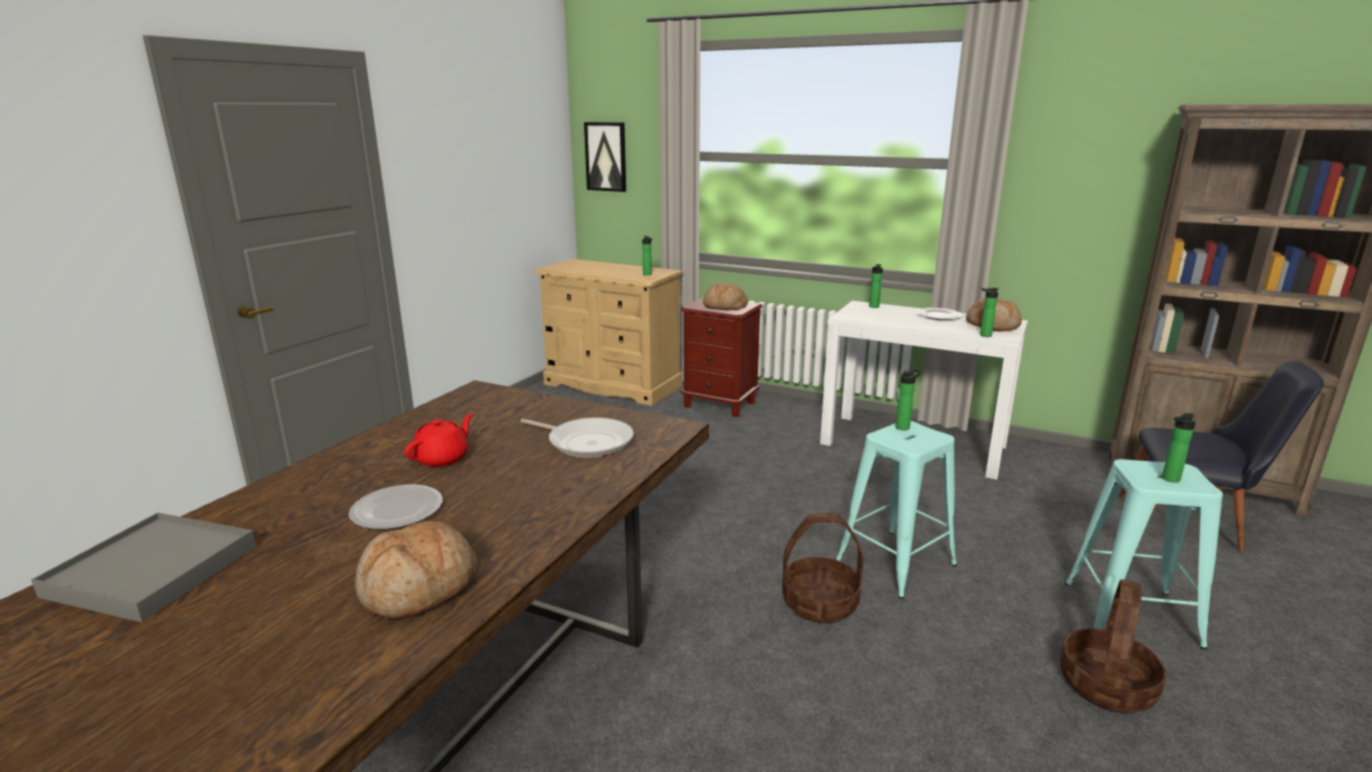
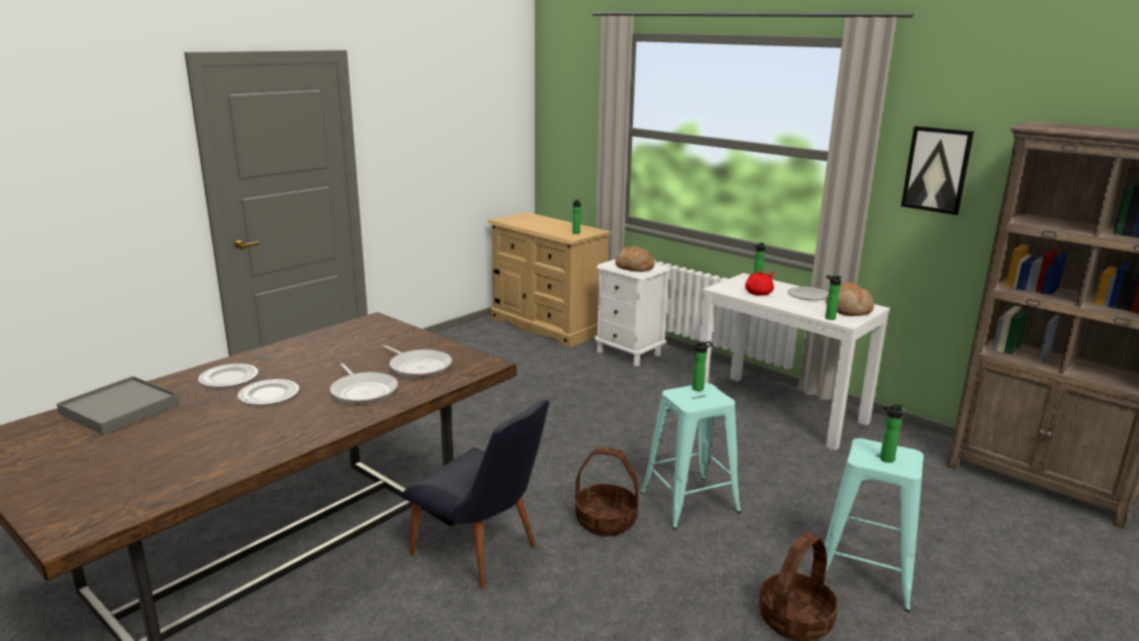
camera: 15 degrees right, 0 degrees up
bread [355,521,478,619] -> none
red teapot [404,413,473,467] -> red teapot moved to [745,271,774,296]
picture [584,122,626,192] -> picture moved to [901,126,974,215]
brown nightstand [681,297,763,417] -> white nightstand [595,259,671,366]
black chair [1119,361,1324,553] -> black chair moved to [403,400,549,590]
none -> plate [198,364,258,387]
none -> frying pan [330,363,398,405]

